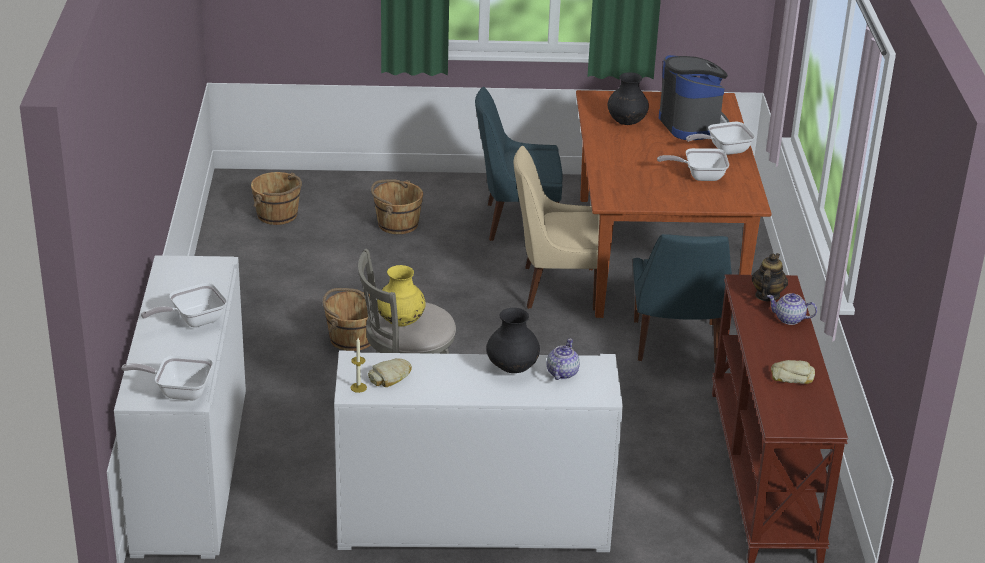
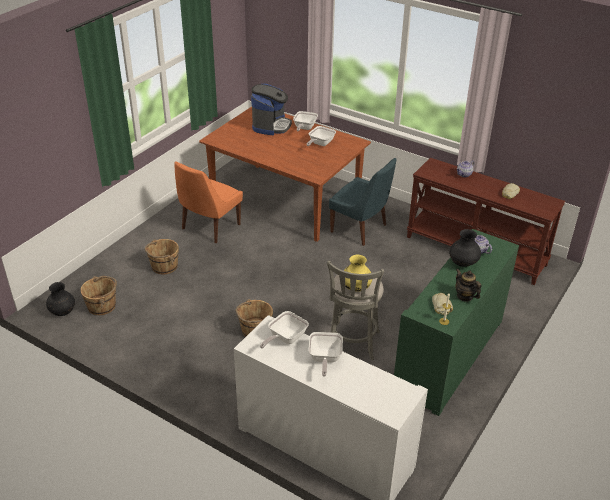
camera: 55 degrees left, 5 degrees up
frying pan [121,355,213,400] -> frying pan moved to [260,311,309,348]
white cabinet [334,351,623,552] -> green cabinet [394,229,519,416]
blue chair [475,87,563,241] -> orange chair [174,161,243,243]
beige chair [514,146,600,311] -> none
black vase [608,72,649,125] -> black vase moved to [46,282,75,316]
coffee machine [659,55,729,140] -> coffee machine turned 90 degrees clockwise [251,84,292,135]
teapot [752,253,788,301] -> teapot moved to [455,269,481,302]

